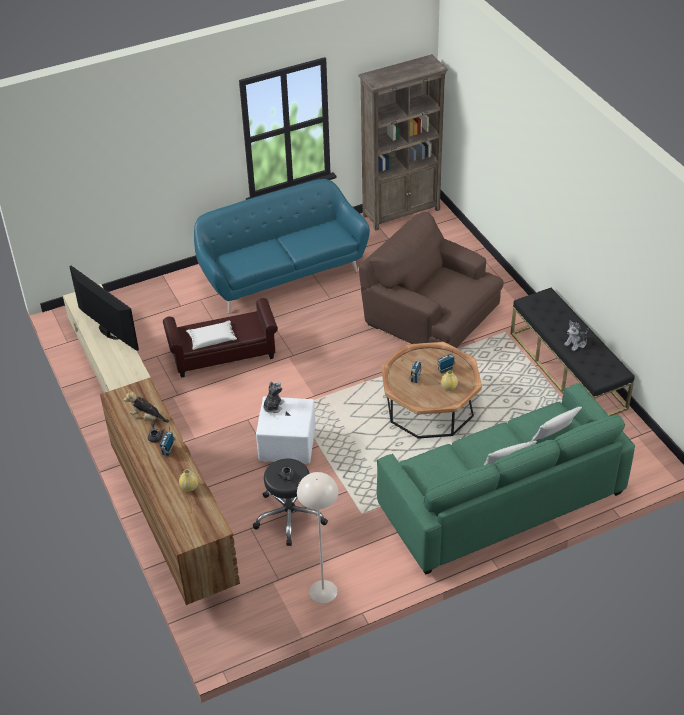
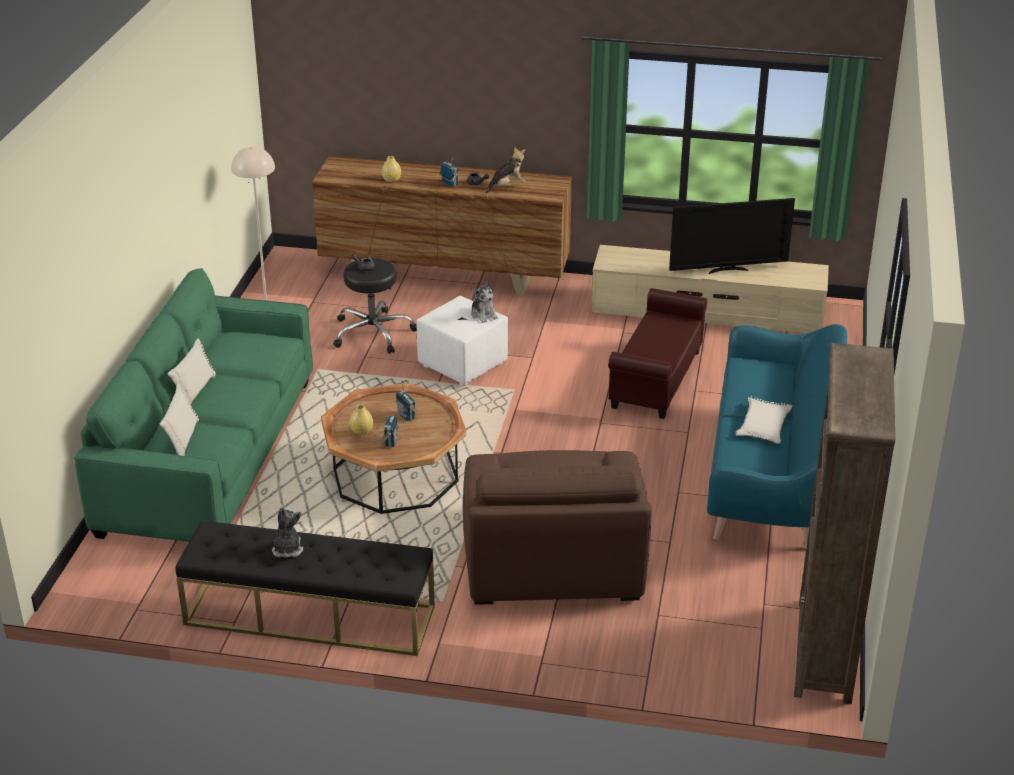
camera: 125 degrees right, 10 degrees down
white pillow [186,321,237,350] -> white pillow moved to [736,396,792,444]
brown armchair [359,212,503,348] -> brown armchair turned 105 degrees clockwise [463,450,652,605]

